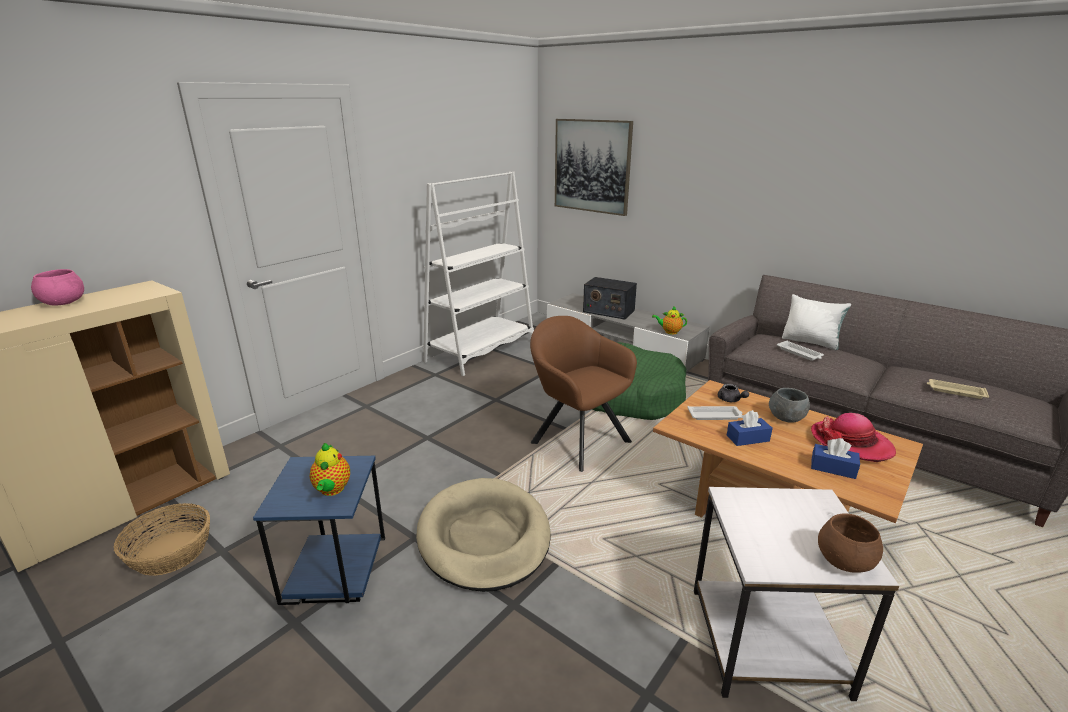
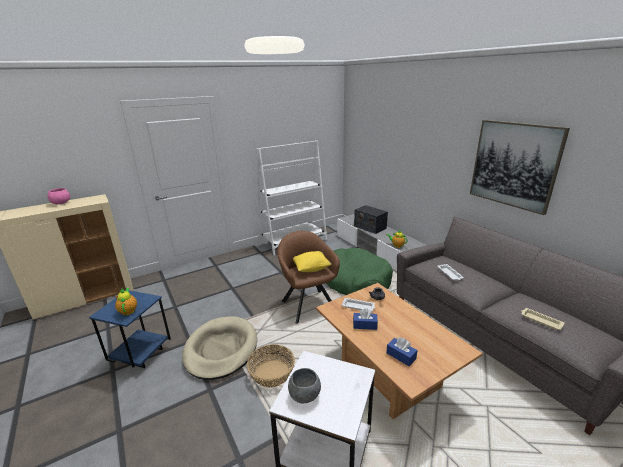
camera: 20 degrees right, 0 degrees up
basket [114,503,210,576] -> basket moved to [247,344,295,388]
teapot [310,443,350,496] -> teapot turned 150 degrees clockwise [115,288,137,315]
picture [555,119,633,216] -> picture moved to [470,120,570,215]
grey bowl [769,388,810,423] -> grey bowl moved to [288,368,321,403]
white pillow [782,294,851,350] -> none
hat [811,413,896,462] -> none
brown bowl [818,513,883,573] -> none
none -> yellow pillow [293,251,332,272]

